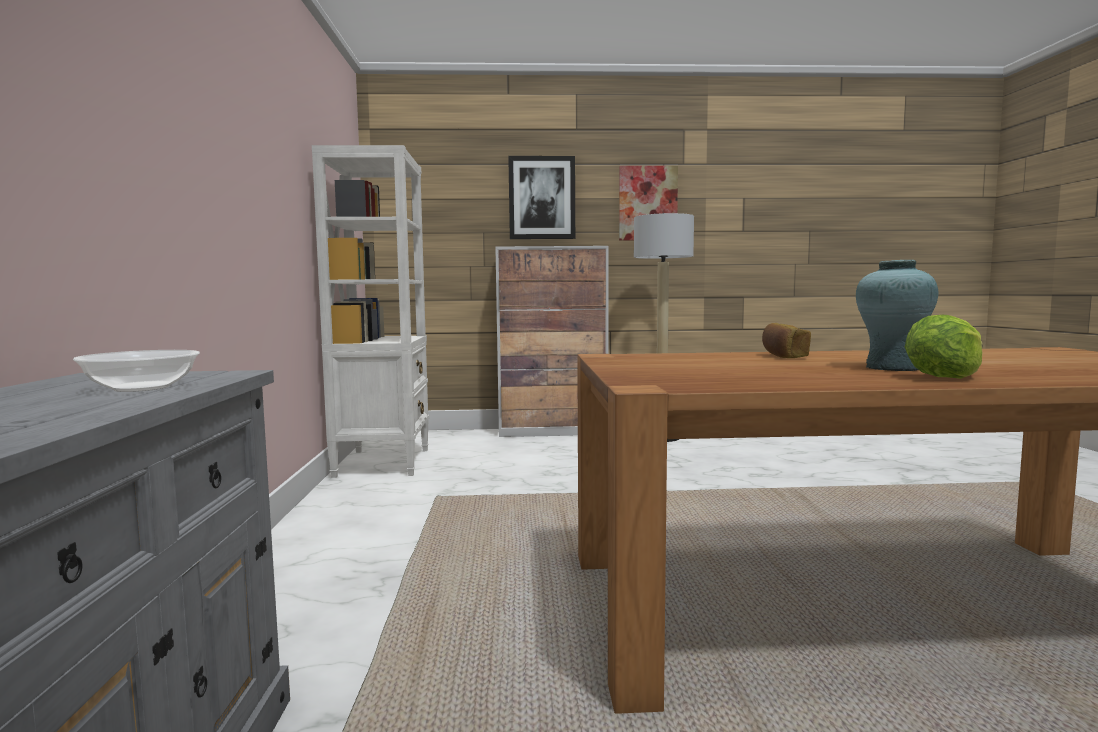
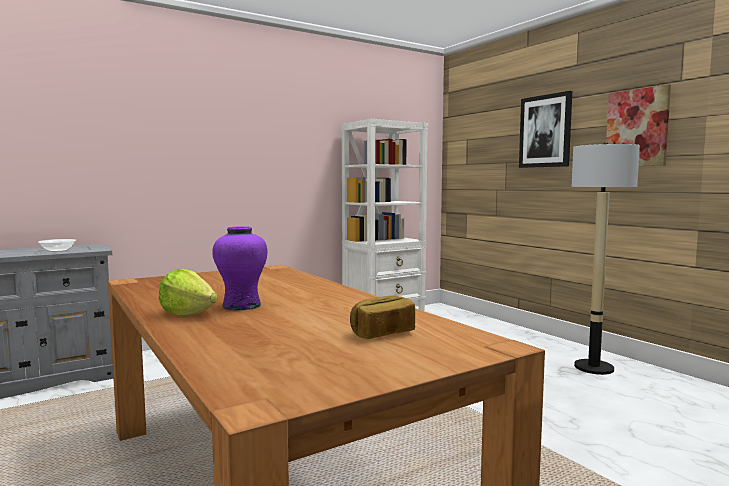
camera: 60 degrees right, 0 degrees up
cabinet [495,246,609,437] -> none
bread [762,323,811,358] -> bread moved to [350,296,415,339]
turquoise vase [856,260,938,371] -> purple vase [212,226,267,311]

